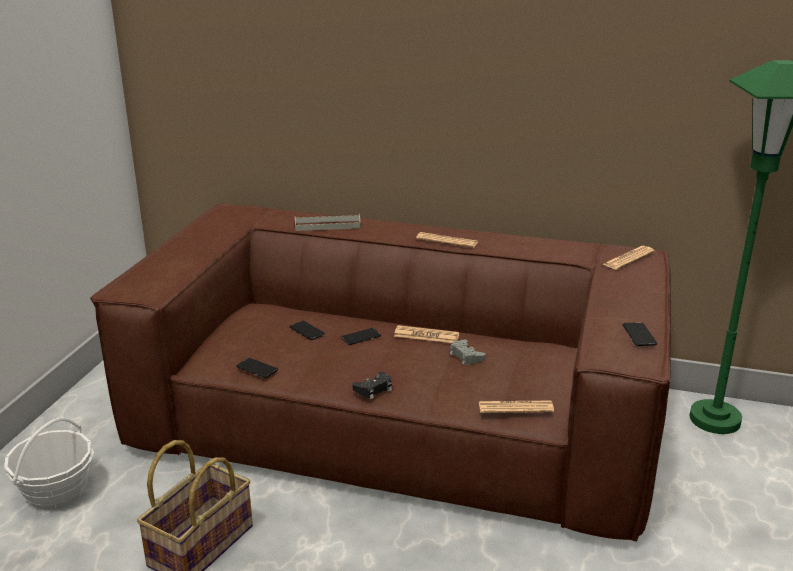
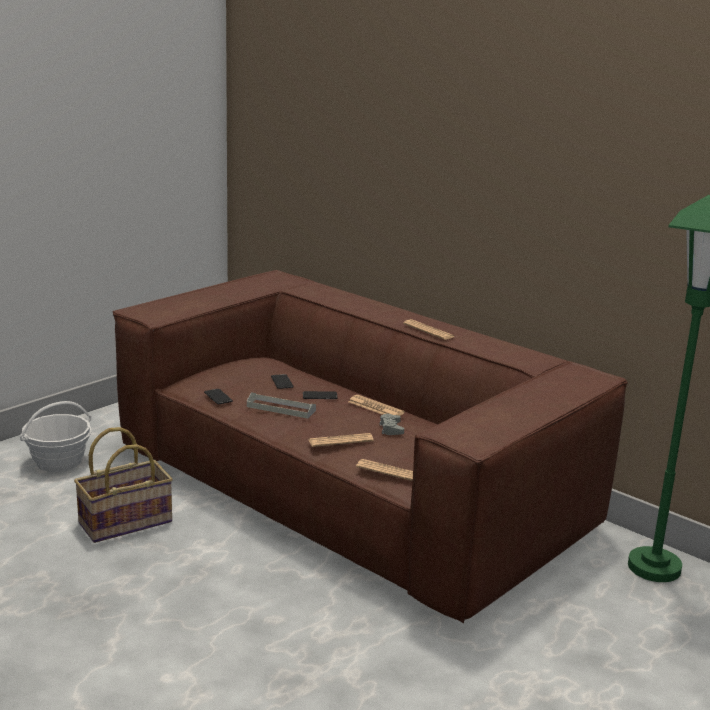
camera: 25 degrees right, 5 degrees down
grey tray [295,214,361,231] -> grey tray moved to [247,392,316,419]
black game controller [352,372,392,399] -> none
newspaper [603,246,655,270] -> newspaper moved to [309,433,374,447]
phone [622,322,657,346] -> none

